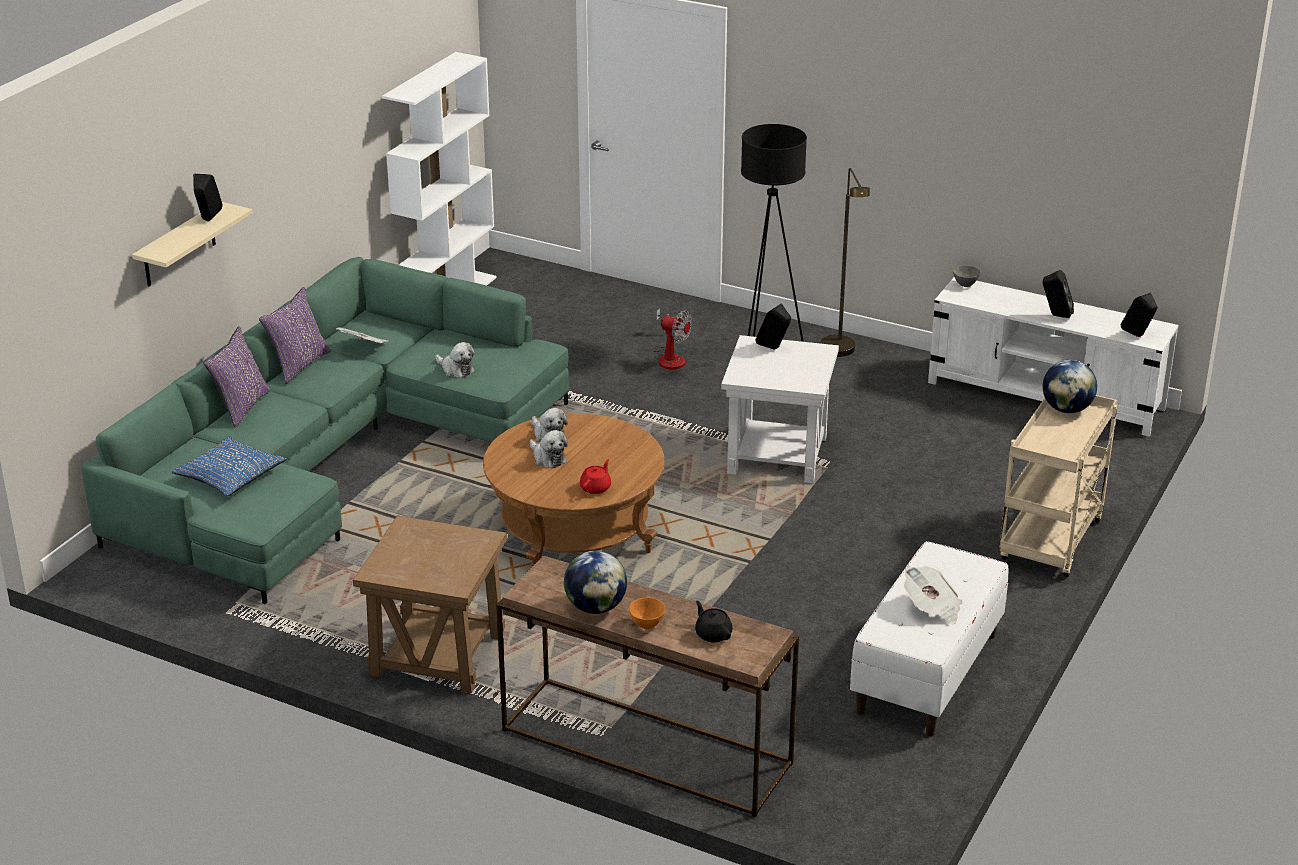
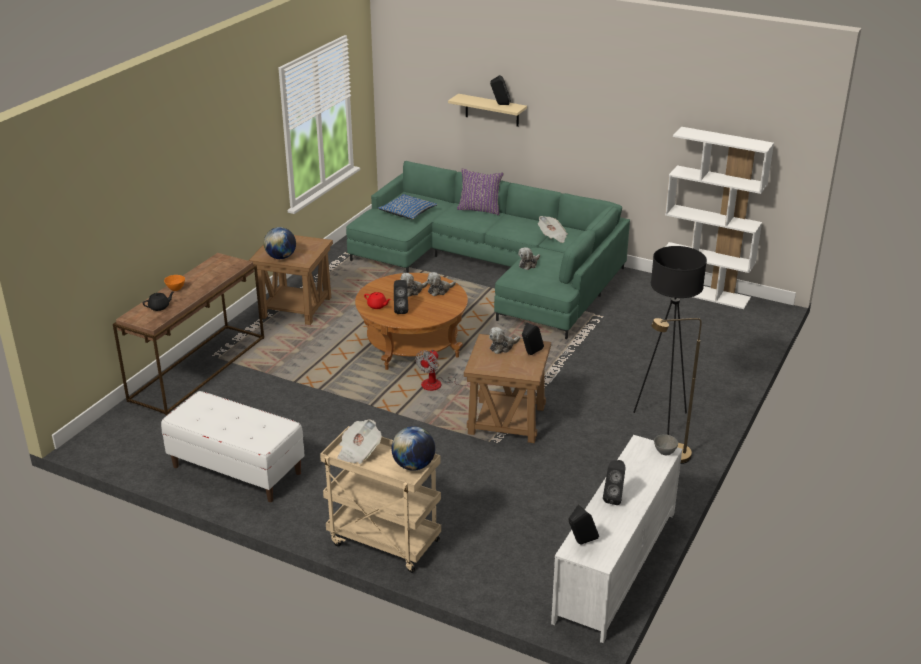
camera: 90 degrees right, 0 degrees up
purple pillow [259,287,331,384] -> none
globe [564,550,627,614] -> globe moved to [264,227,296,259]
fan [652,309,692,369] -> fan moved to [416,350,467,391]
white side table [721,335,839,483] -> brown side table [464,334,551,443]
newspaper [904,566,963,624] -> newspaper moved to [337,420,382,464]
none -> black speaker [394,280,408,314]
none -> plush toy [489,327,520,354]

